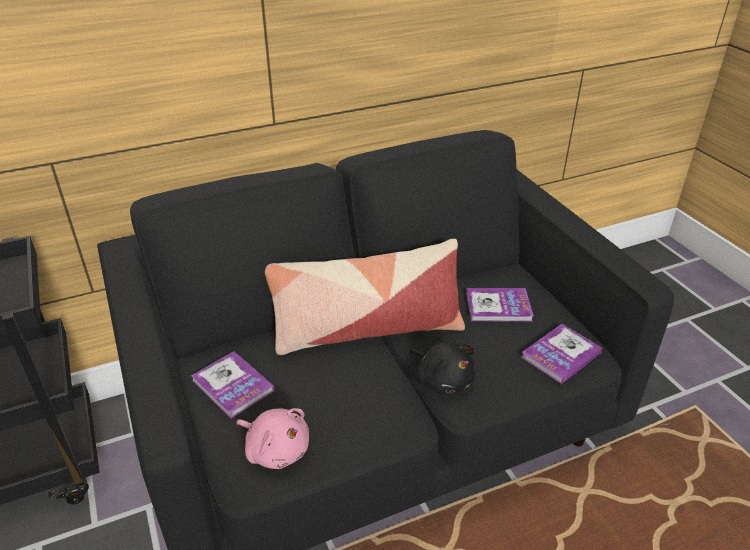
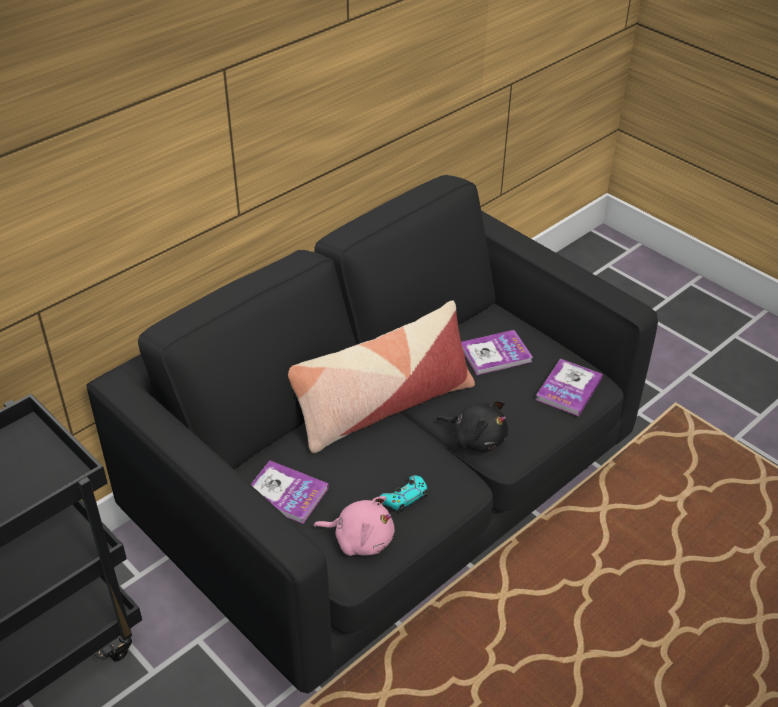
camera: 20 degrees left, 5 degrees up
none -> turquoise game controller [380,475,427,512]

